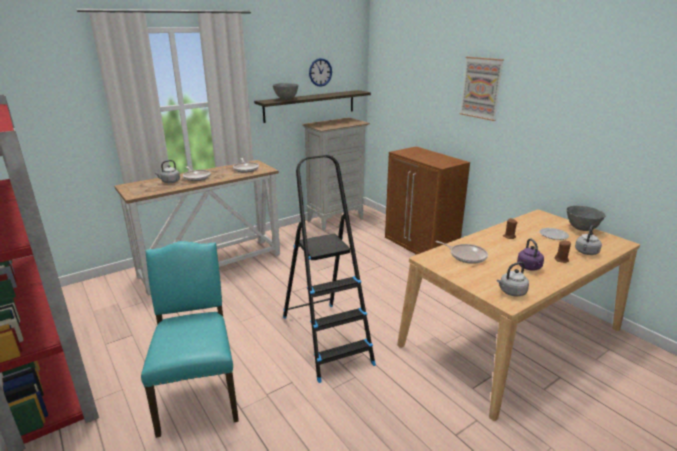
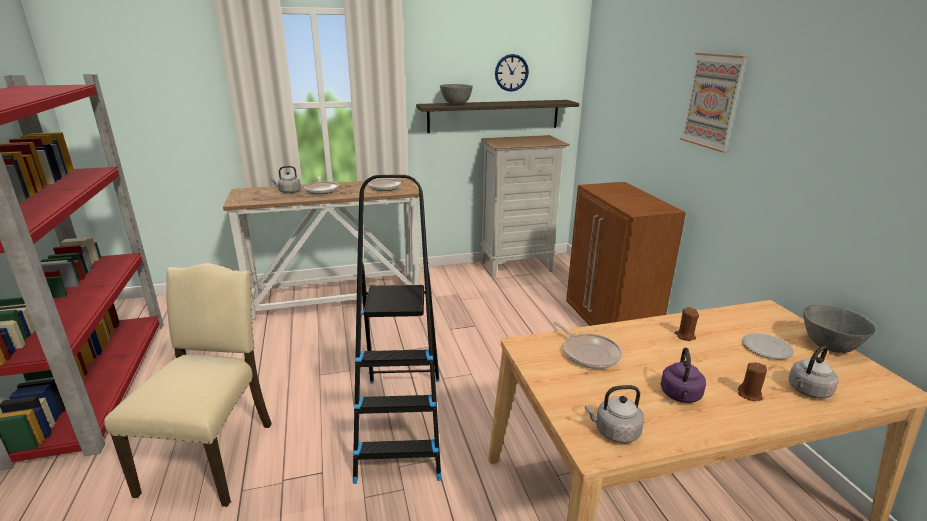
camera: 20 degrees right, 0 degrees up
turquoise chair [141,241,239,438] -> beige chair [104,263,272,507]

